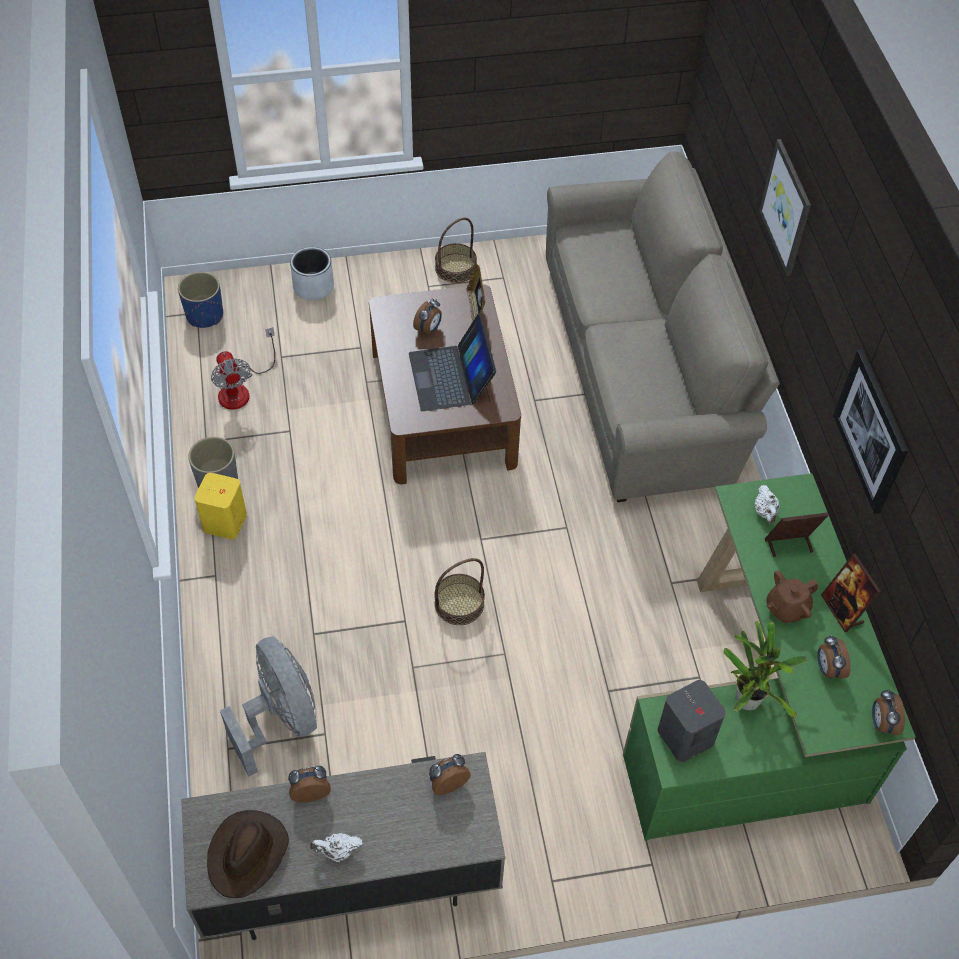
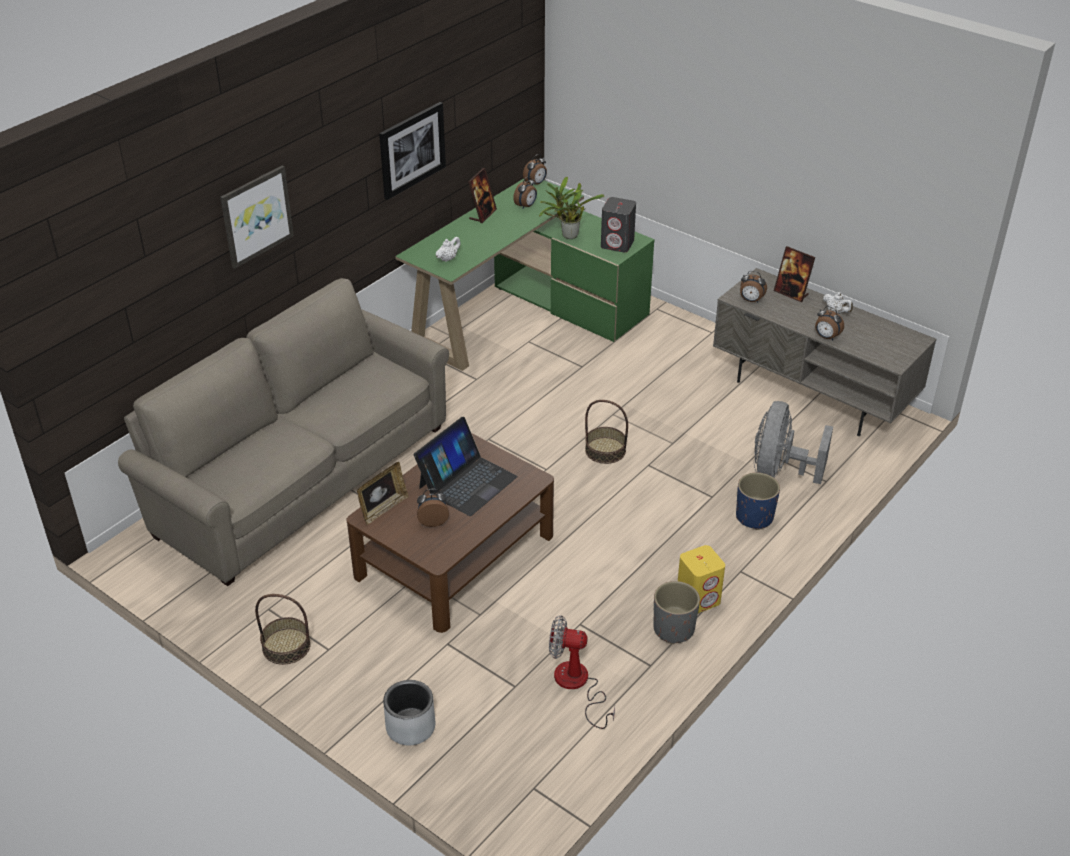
camera: 130 degrees left, 15 degrees down
blue planter [178,272,223,328] -> blue planter moved to [736,472,780,530]
brown hat [207,810,289,898] -> none
fan [211,327,275,410] -> fan turned 105 degrees counterclockwise [549,615,615,729]
picture frame [765,513,828,557] -> picture frame moved to [774,246,815,302]
brown teapot [766,570,818,623] -> none

